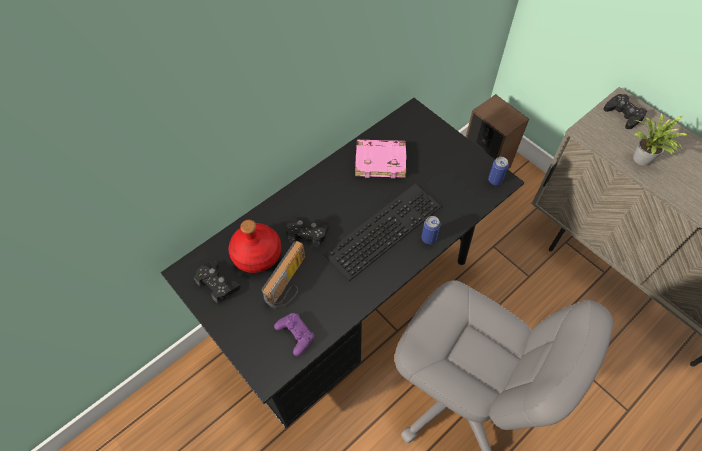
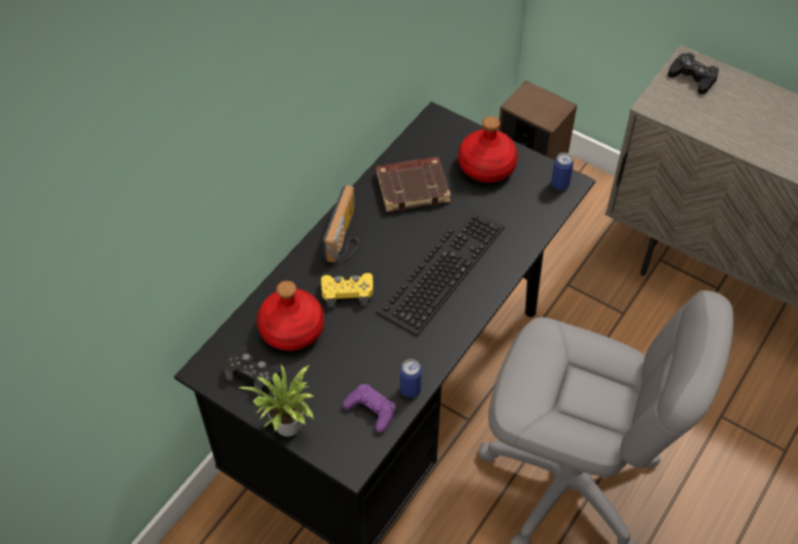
camera: 15 degrees left, 5 degrees down
radio [261,241,305,309] -> radio moved to [323,185,359,263]
black game controller [286,217,329,247] -> yellow game controller [321,273,373,308]
pink book [355,140,407,179] -> brown book [376,157,451,212]
can [421,216,441,244] -> can moved to [400,359,422,398]
potted plant [633,112,689,166] -> potted plant moved to [239,364,315,436]
none -> red bottle [458,116,518,183]

